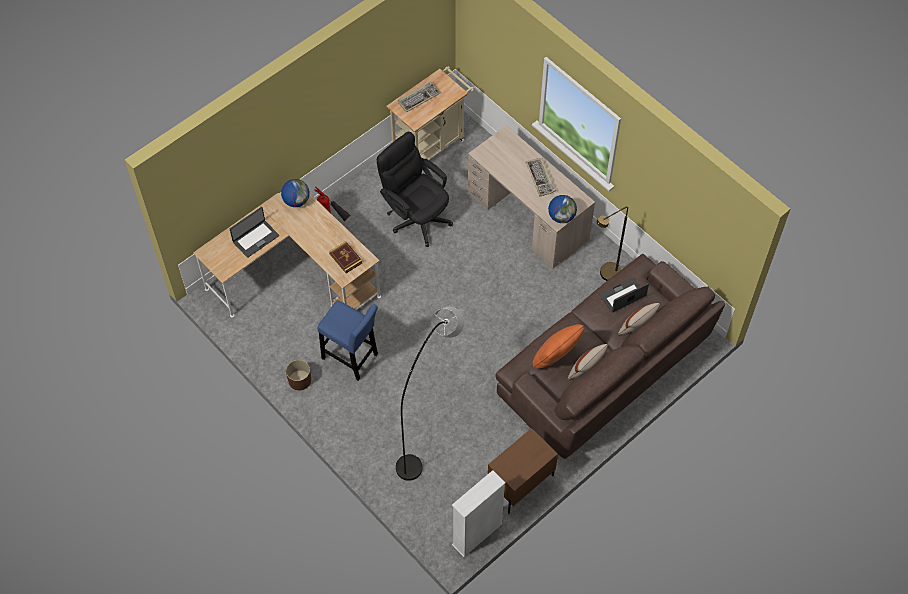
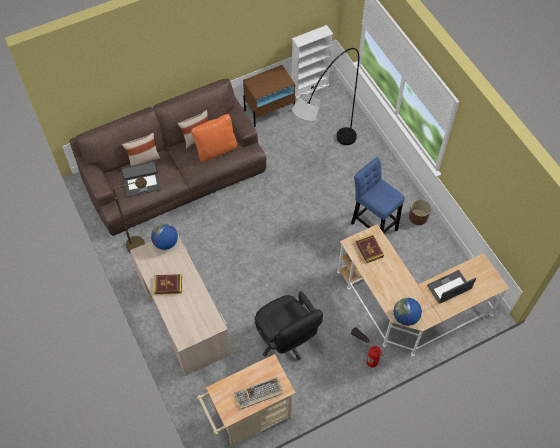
camera: 165 degrees left, 0 degrees up
keyboard [526,158,556,196] -> book [154,274,182,294]

